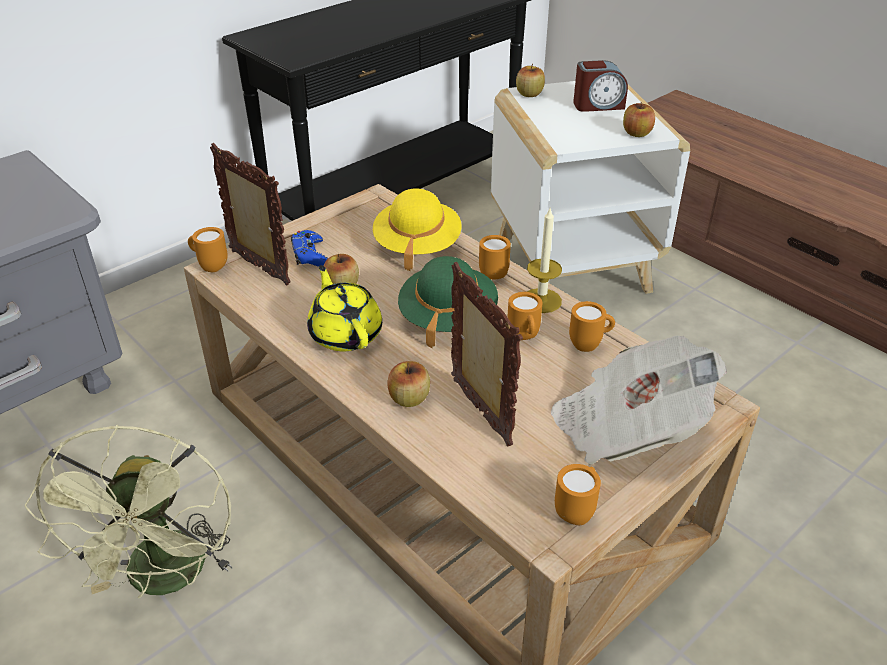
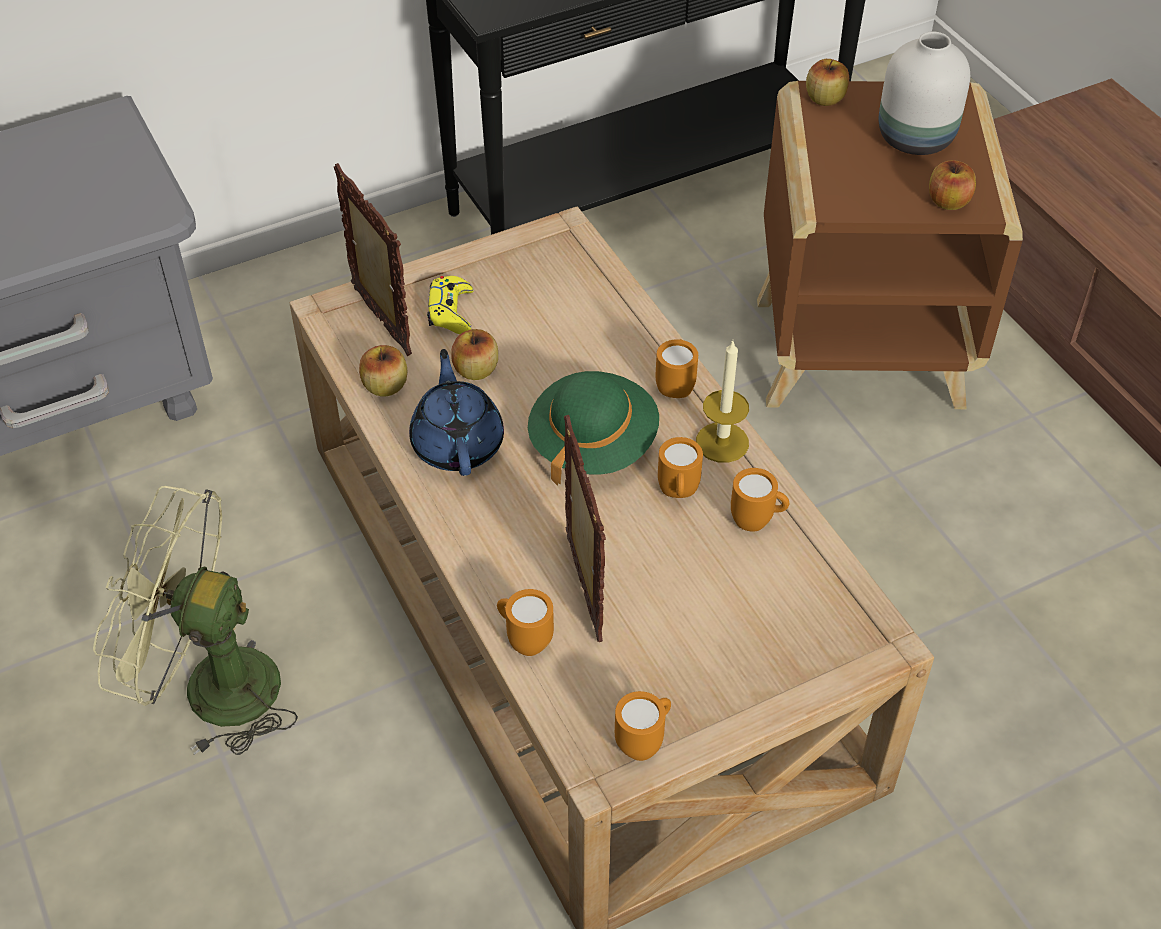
camera: 15 degrees right, 10 degrees up
green fan [24,425,232,598] -> green fan turned 90 degrees clockwise [93,486,298,755]
orange mug [188,227,228,272] -> orange mug moved to [497,589,554,656]
blue game controller [291,230,328,267] -> yellow game controller [427,276,474,334]
yellow teapot [307,265,382,351] -> blue teapot [409,349,504,476]
yellow hat [373,188,462,271] -> none
apple [387,361,430,407] -> apple moved to [359,345,407,396]
white side table [491,81,690,294] -> brown side table [757,81,1023,409]
newspaper [550,336,727,465] -> none
alarm clock [573,60,628,112] -> white vase [879,31,970,155]

